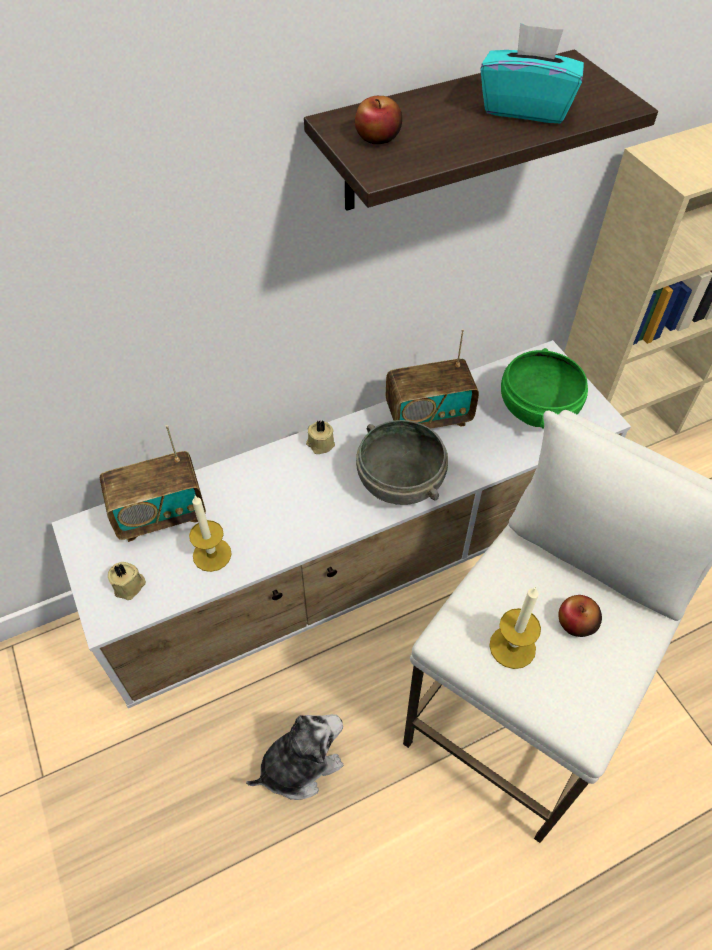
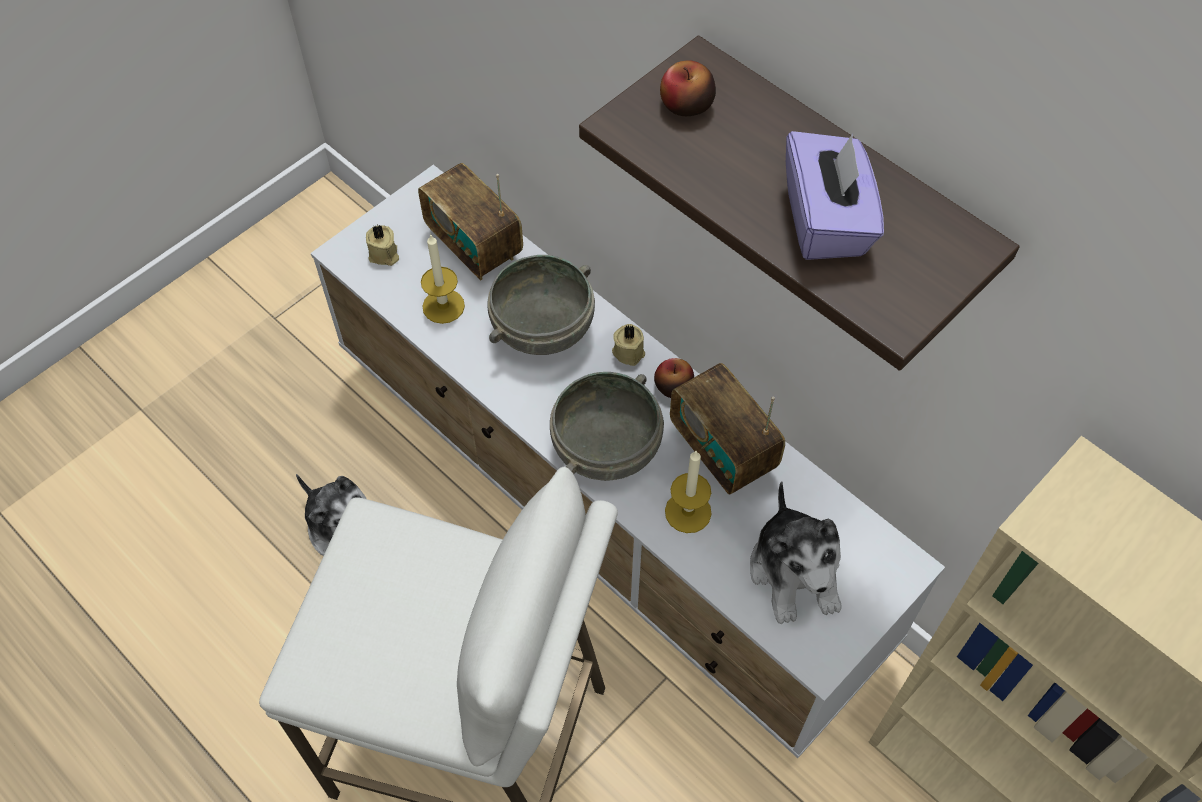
camera: 70 degrees right, 5 degrees up
turquoise tissue box [480,23,584,123] -> purple tissue box [786,131,884,260]
candle [489,587,541,669] -> candle moved to [665,451,712,533]
green bowl [501,348,588,429] -> plush toy [750,481,841,624]
apple [558,595,602,637] -> apple moved to [654,358,694,398]
none -> grey bowl [488,255,595,355]

